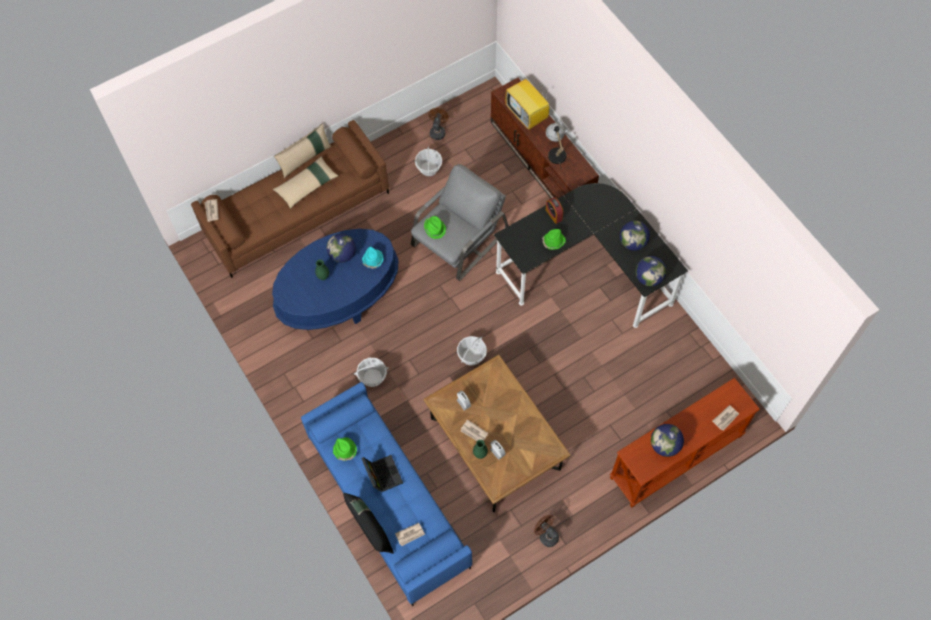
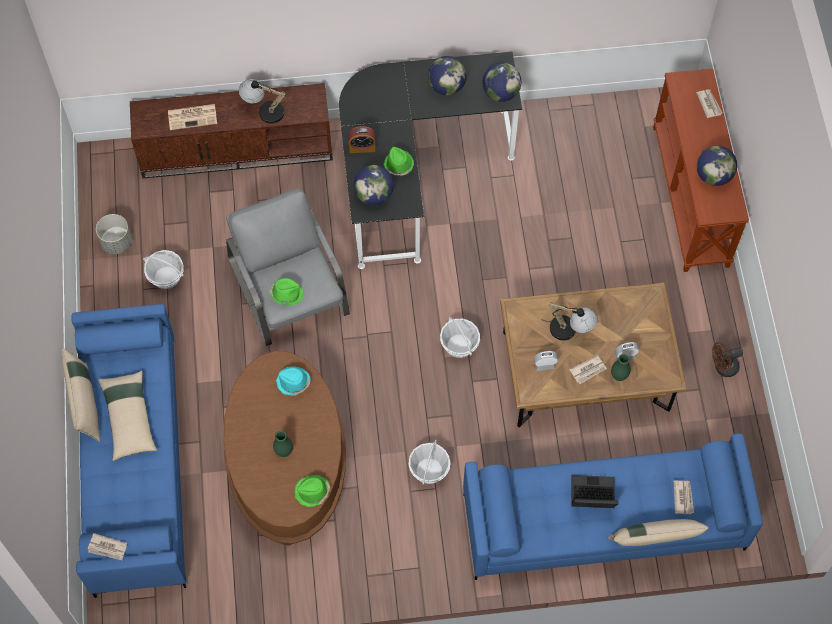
camera: 65 degrees left, 0 degrees up
brown sofa [191,120,389,278] -> blue sofa [71,304,186,598]
blue coffee table [272,229,399,330] -> brown coffee table [224,351,346,546]
globe [327,233,356,263] -> globe moved to [354,165,394,205]
green hat [333,438,357,461] -> green hat moved to [295,475,330,507]
black pillow [343,493,394,554] -> beige pillow [608,519,708,546]
brown fan [429,108,449,140] -> grey planter [96,214,132,254]
television [505,79,549,130] -> newspaper [168,104,217,130]
none -> table lamp [541,302,598,340]

